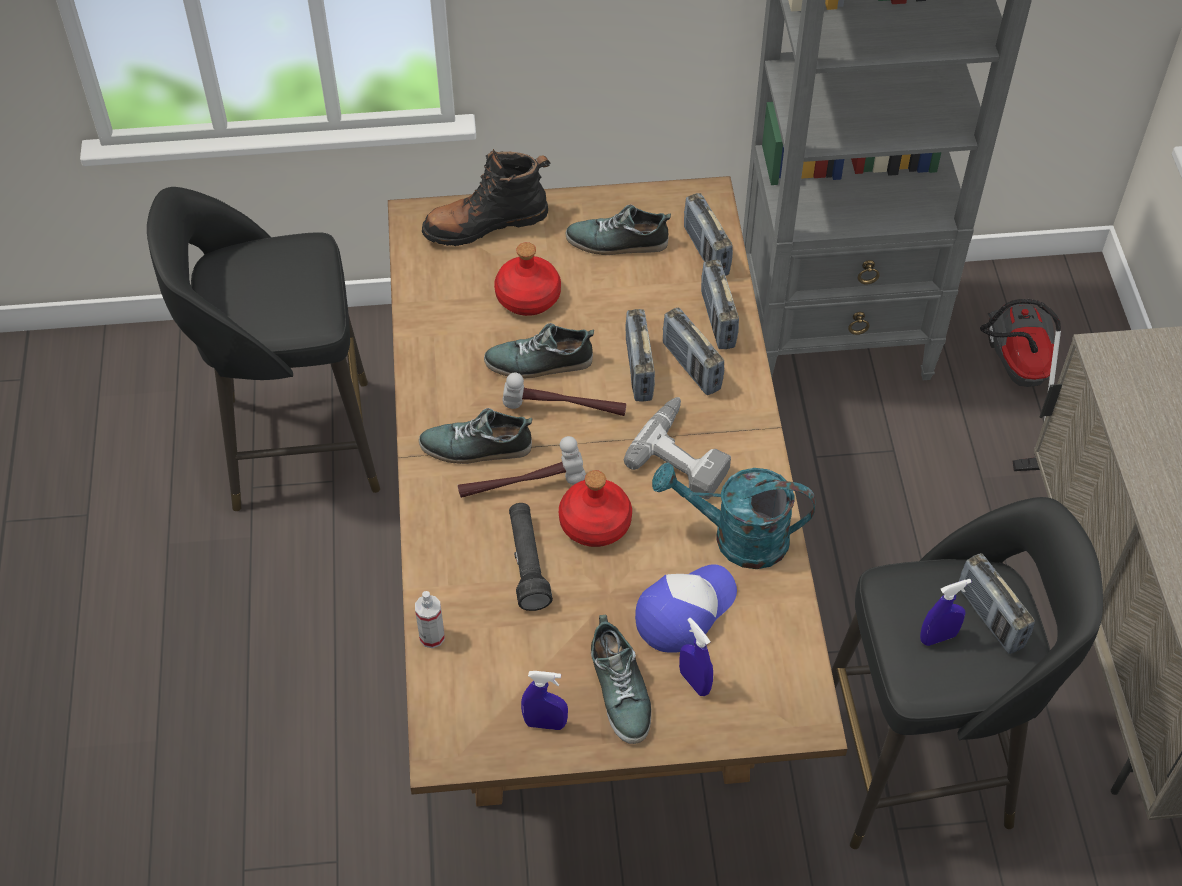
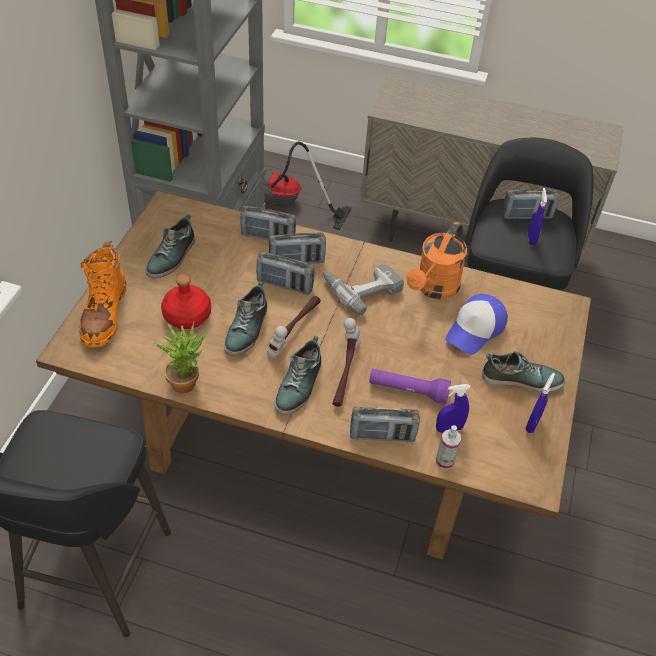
camera: 70 degrees left, 5 degrees down
black boot [422,149,550,246] -> orange boot [79,241,127,348]
black flashlight [509,503,553,611] -> purple flashlight [369,369,451,404]
red bottle [559,470,632,547] -> none
cap [635,564,737,653] -> cap turned 120 degrees counterclockwise [445,294,508,355]
turquoise watering can [652,462,816,569] -> orange watering can [406,222,467,299]
blue spray bottle [679,618,713,696] -> blue spray bottle moved to [436,384,470,433]
radio [684,193,733,276] -> radio moved to [350,407,420,442]
none -> potted plant [151,322,207,393]

